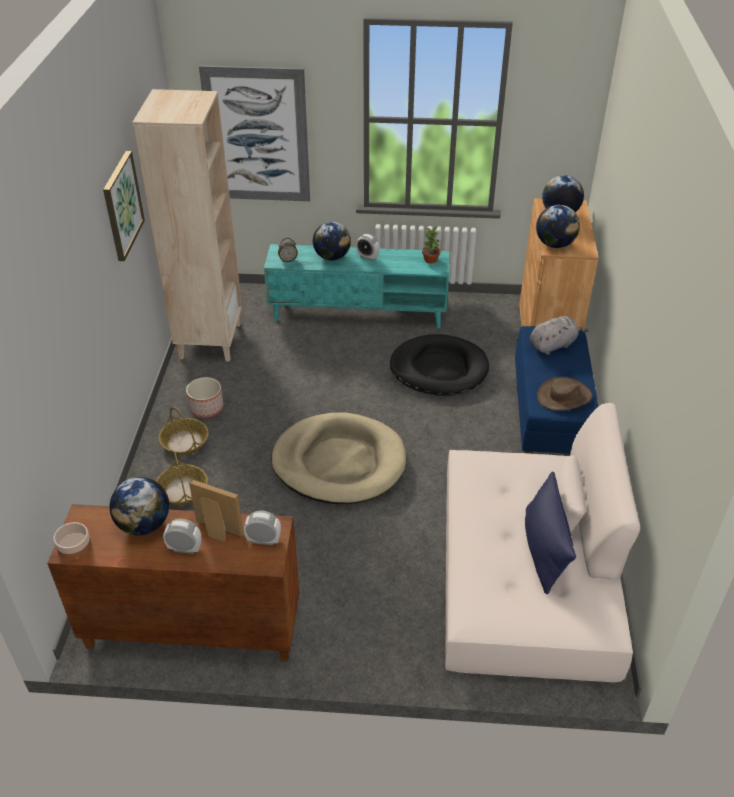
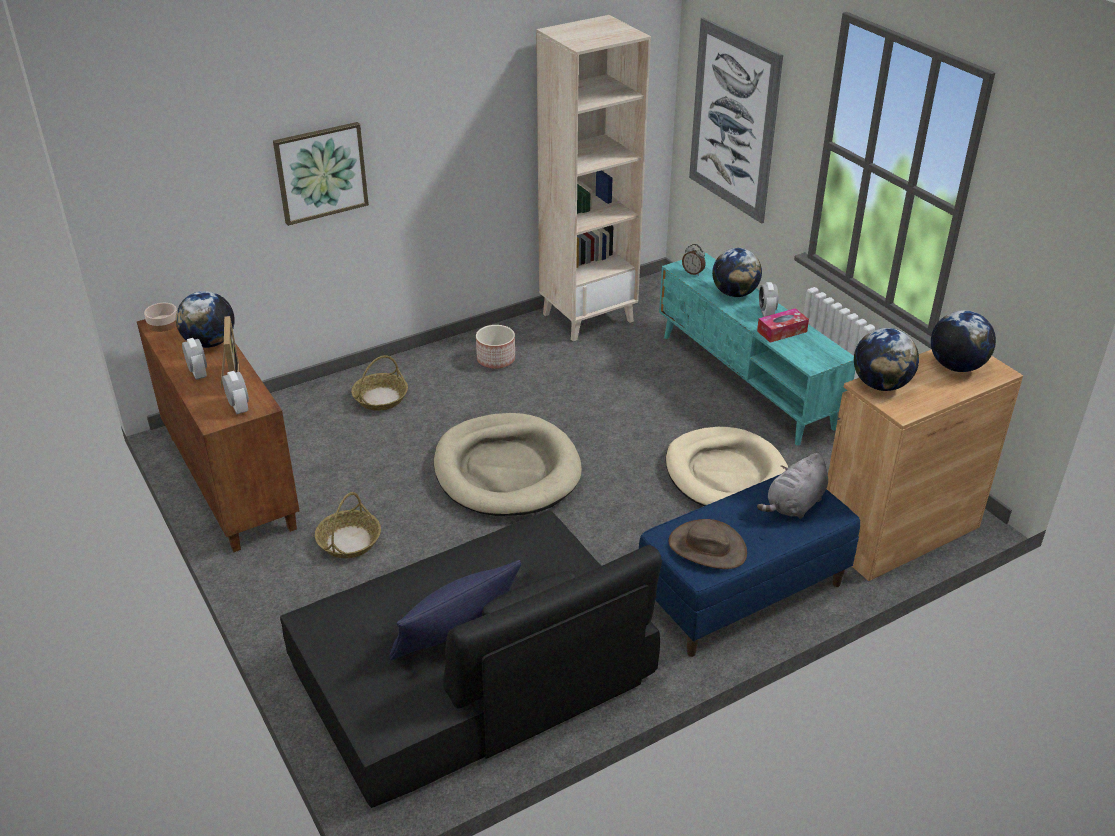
camera: 55 degrees right, 5 degrees down
picture [103,151,145,261] -> picture moved to [273,122,369,226]
basket [158,407,209,455] -> basket moved to [315,492,381,558]
black dog bed [390,334,489,395] -> beige dog bed [666,427,788,506]
potted plant [422,227,441,264] -> none
beige sofa [445,403,640,682] -> black sofa [280,510,662,808]
grey plush toy [530,316,589,355] -> grey plush toy turned 105 degrees clockwise [757,453,828,519]
none -> tissue box [757,308,809,343]

